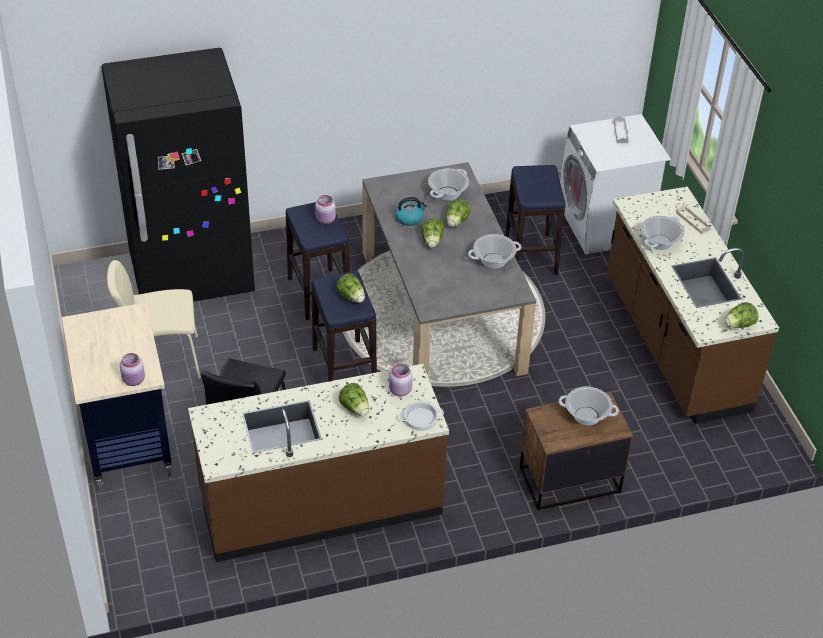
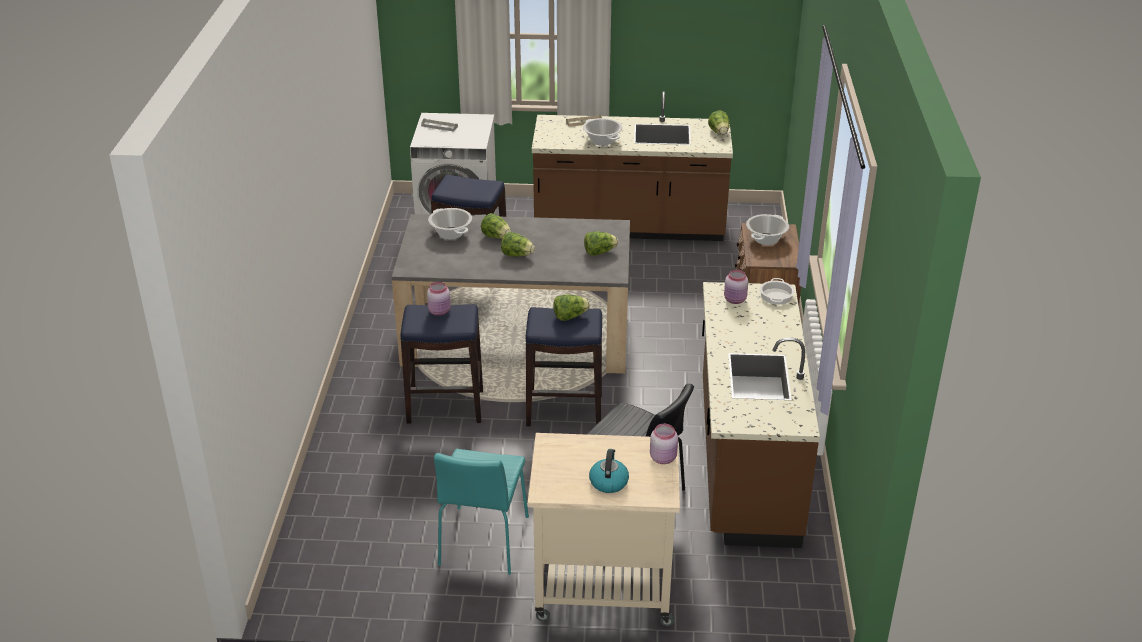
camera: 70 degrees left, 10 degrees down
blue cart [62,303,172,490] -> beige cart [528,433,680,626]
black fridge [101,48,255,302] -> none
beige chair [107,260,201,378] -> turquoise chair [434,449,529,575]
lettuce [339,383,369,416] -> lettuce moved to [584,231,618,256]
kettle [395,197,427,226] -> kettle moved to [589,449,629,493]
cooking pot [468,234,521,268] -> none

